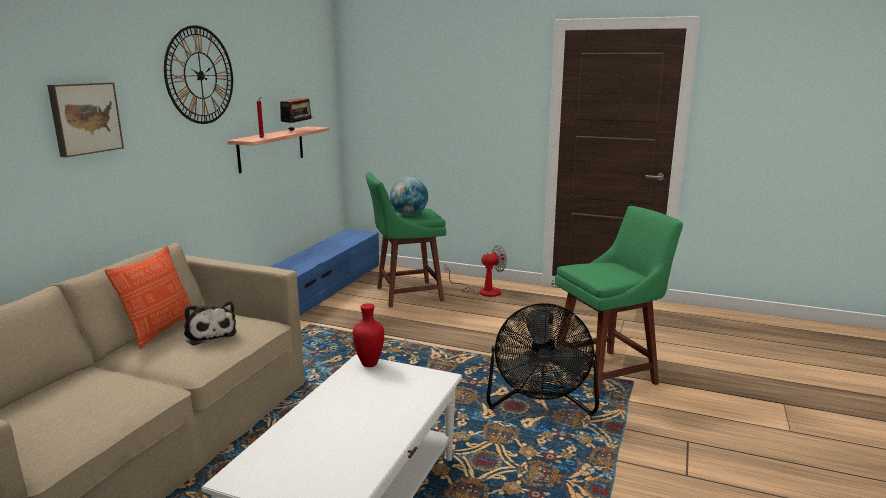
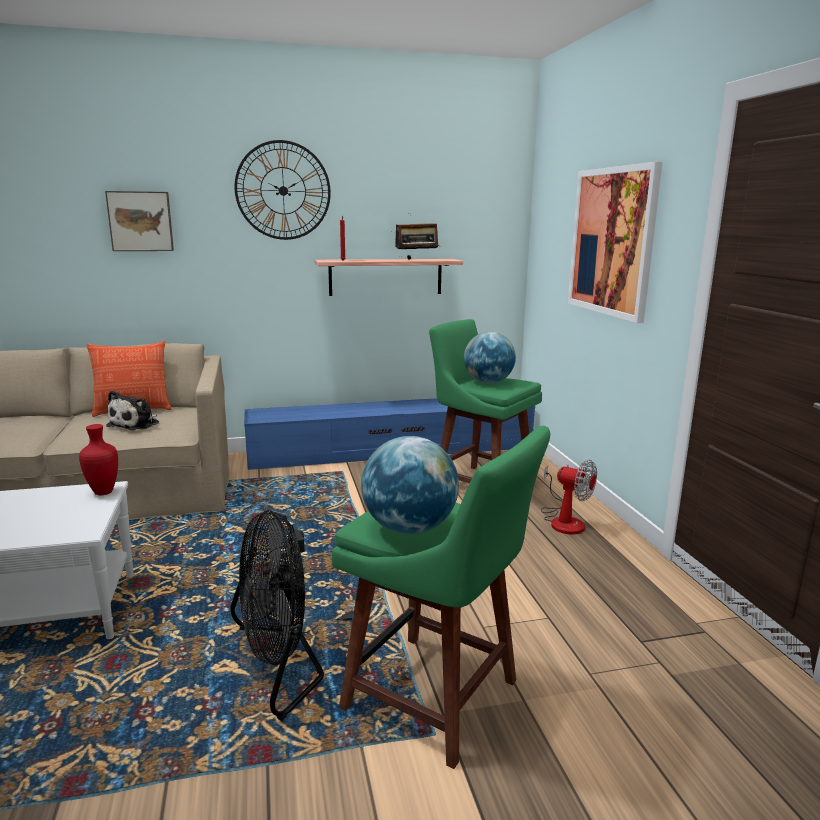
camera: 55 degrees right, 0 degrees up
none -> globe [361,436,459,534]
none -> picture [568,162,662,323]

